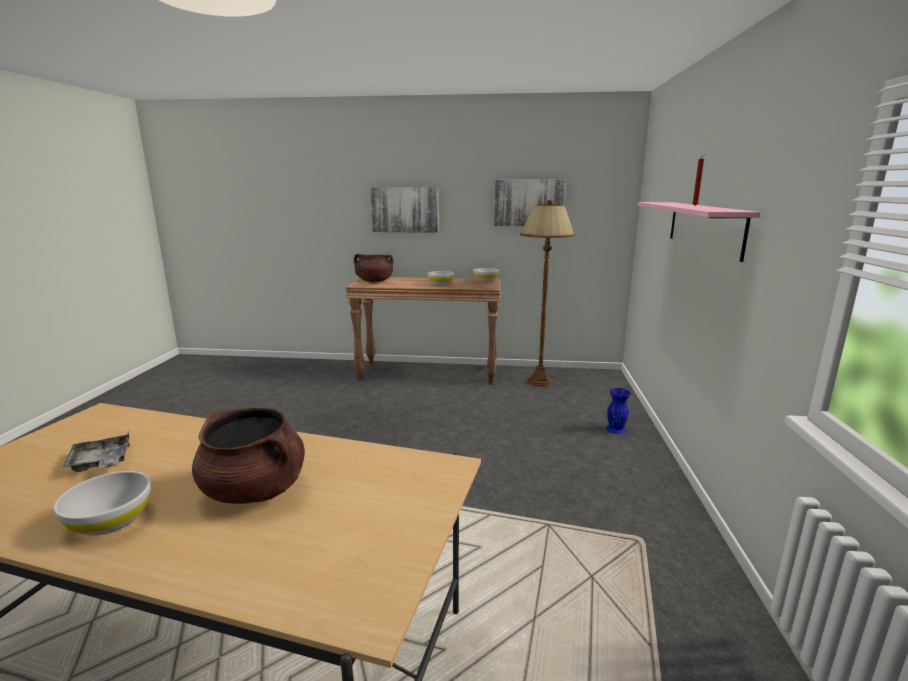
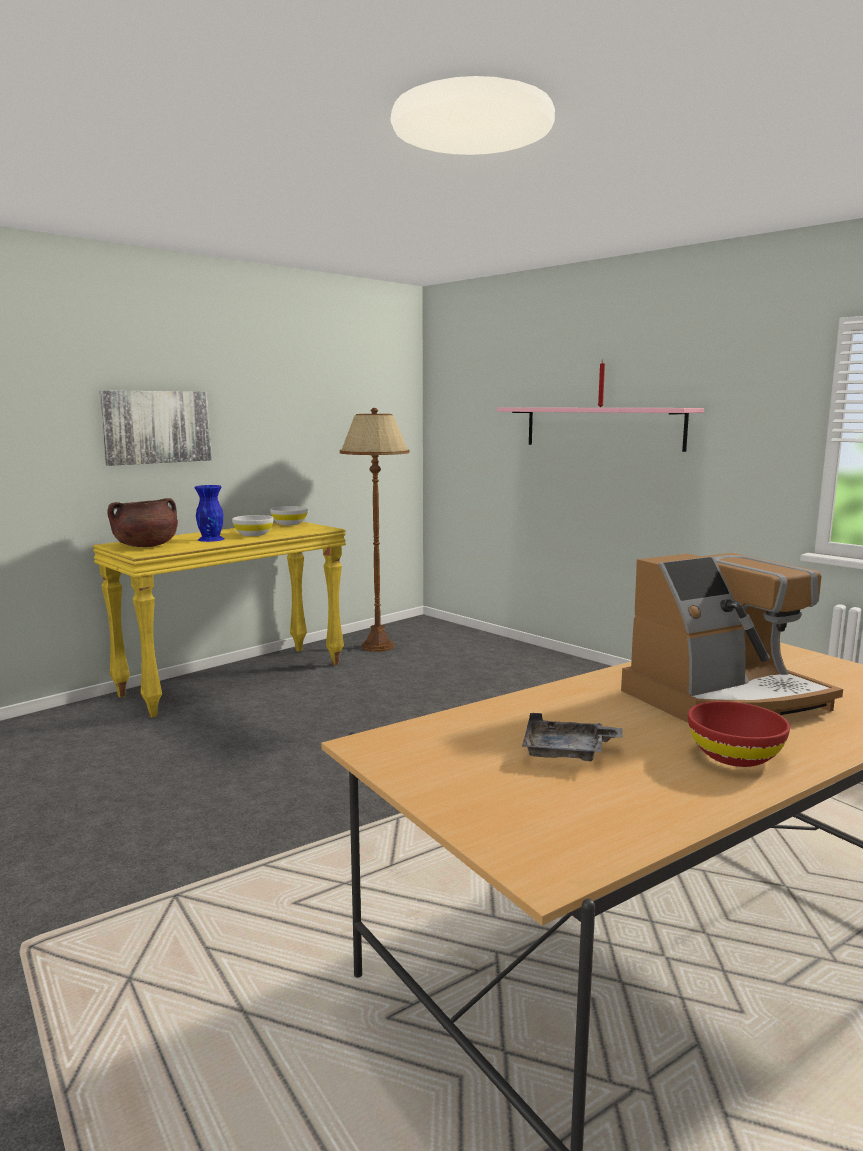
camera: 50 degrees left, 5 degrees down
white bowl [54,471,151,536] -> red bowl [688,701,790,767]
brown cooking pot [192,408,305,504] -> coffee machine [621,553,843,723]
brown console table [346,277,501,385] -> yellow console table [93,522,346,718]
picture [494,180,566,226] -> none
blue vase [606,388,631,434] -> blue vase moved to [194,485,225,542]

